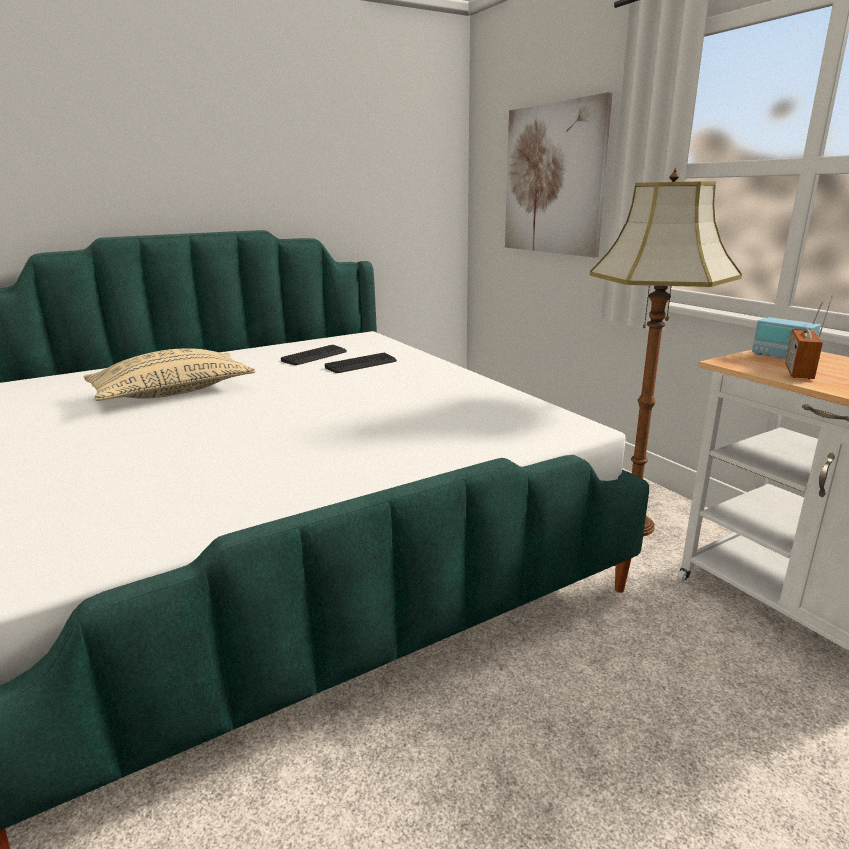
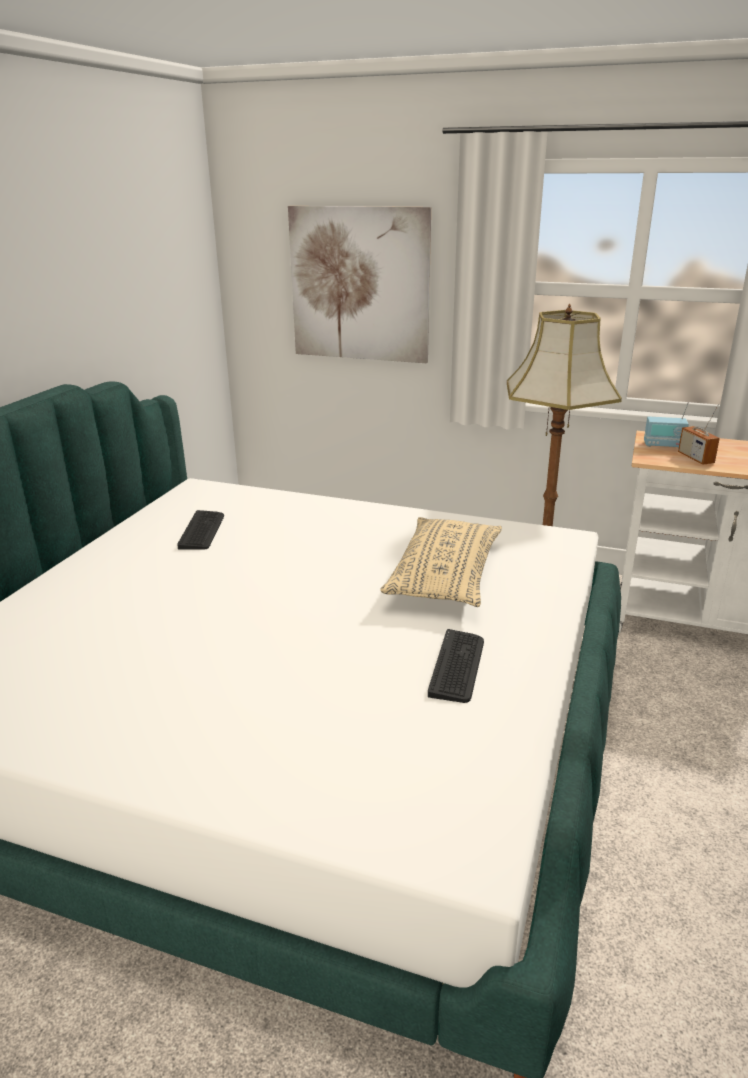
camera: 40 degrees left, 5 degrees up
beige pillow [84,348,256,401] -> beige pillow moved to [380,517,502,607]
keyboard [325,353,397,373] -> keyboard moved to [428,629,484,703]

